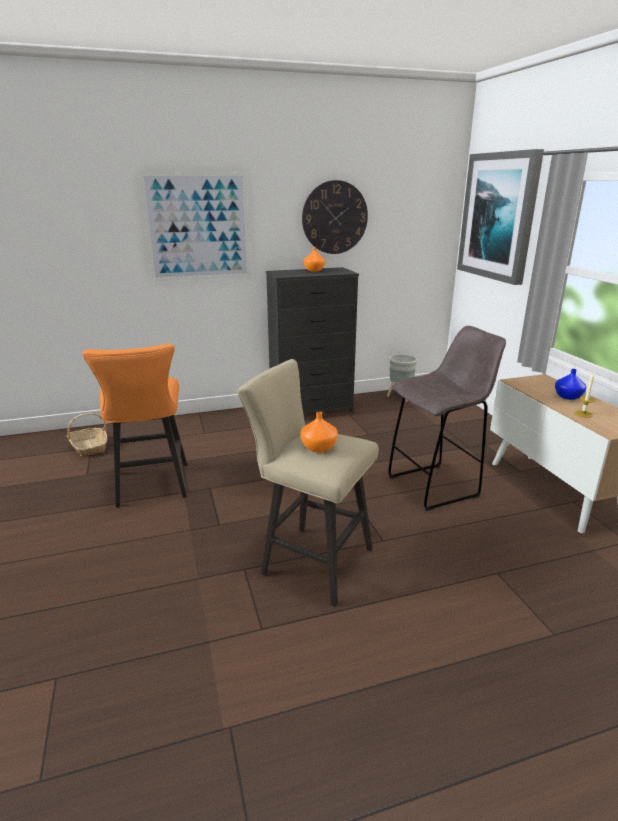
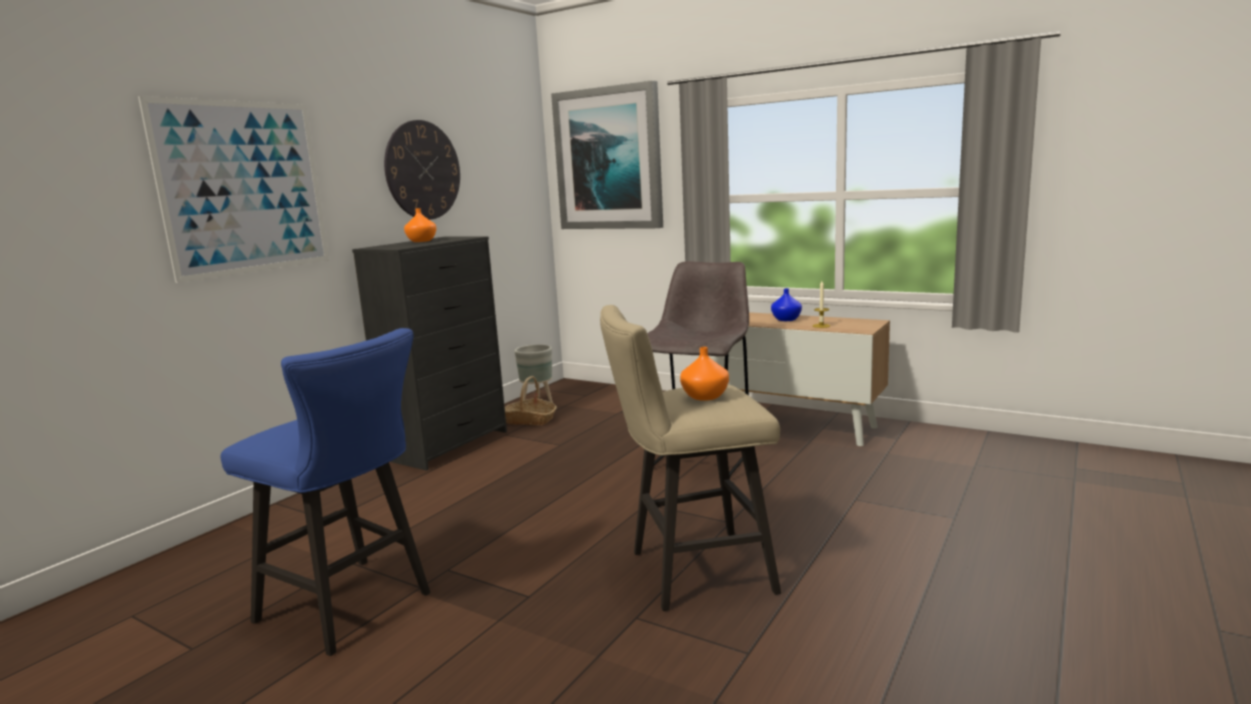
camera: 40 degrees left, 10 degrees down
basket [67,413,107,457] -> basket moved to [505,376,557,426]
orange stool [82,344,187,507] -> blue stool [221,328,430,656]

